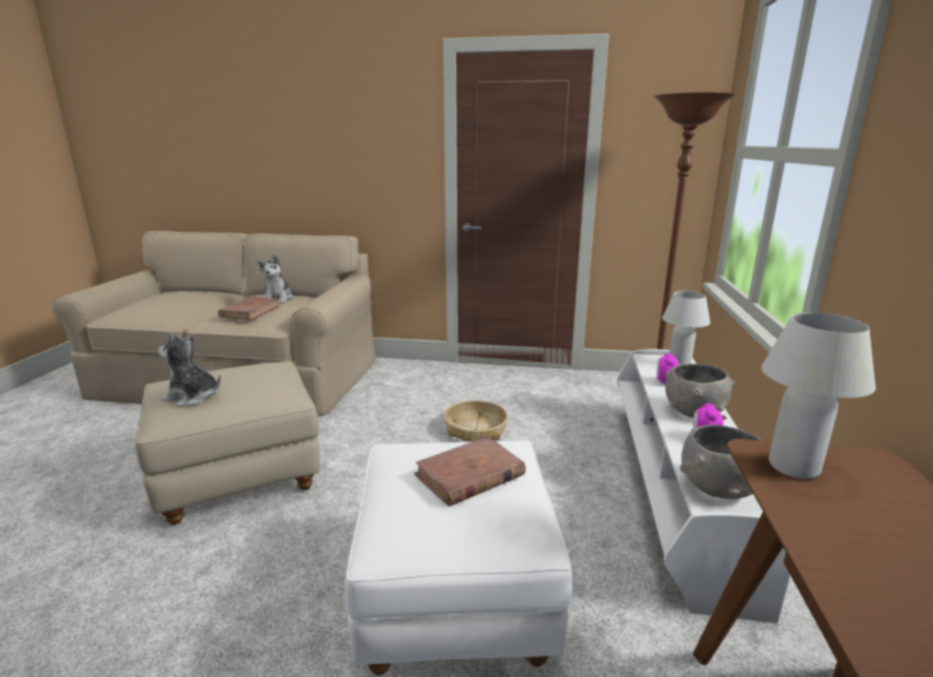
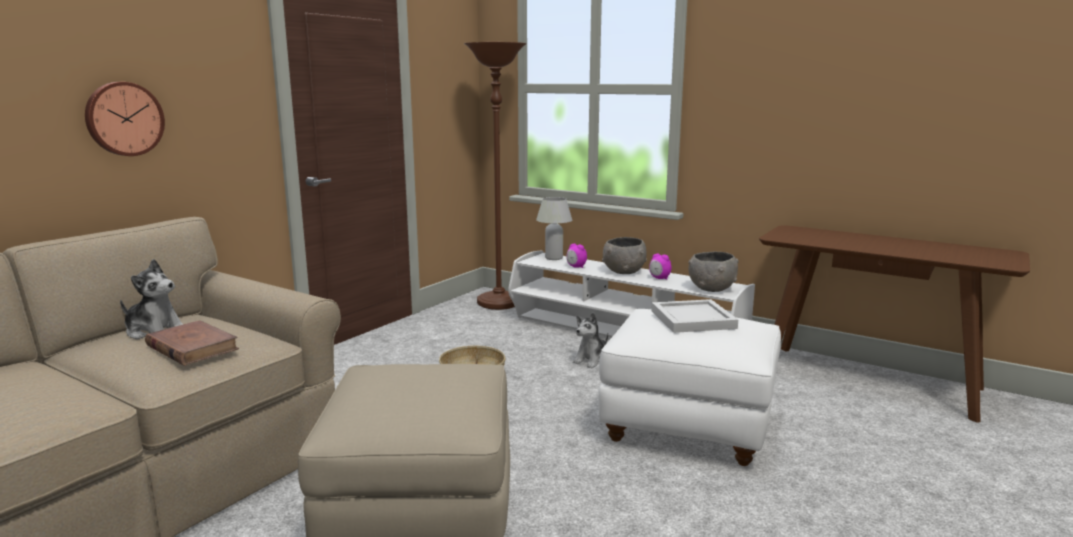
camera: 65 degrees left, 5 degrees down
plush toy [158,333,221,406] -> plush toy moved to [573,313,608,369]
brown book [414,436,526,507] -> white tray [651,299,738,333]
white table lamp [761,312,876,479] -> none
none -> wall clock [85,82,165,156]

